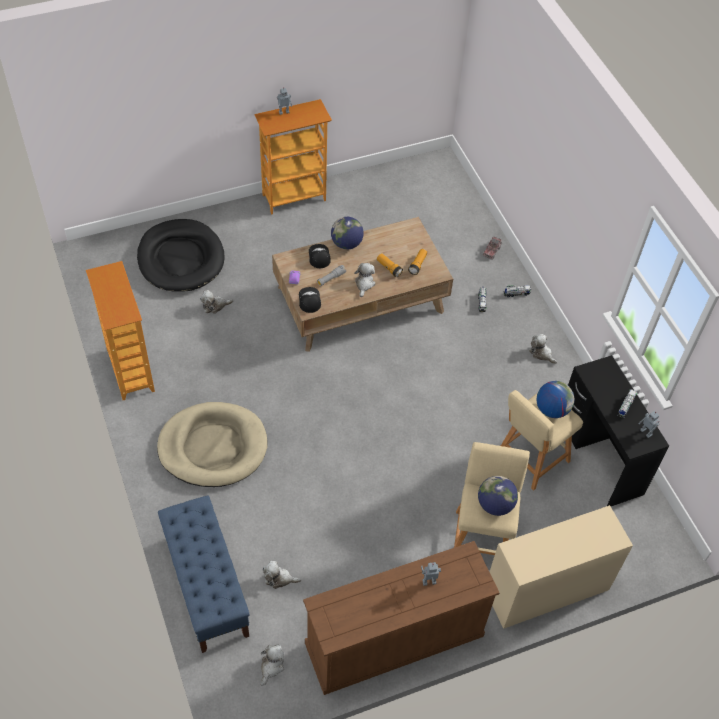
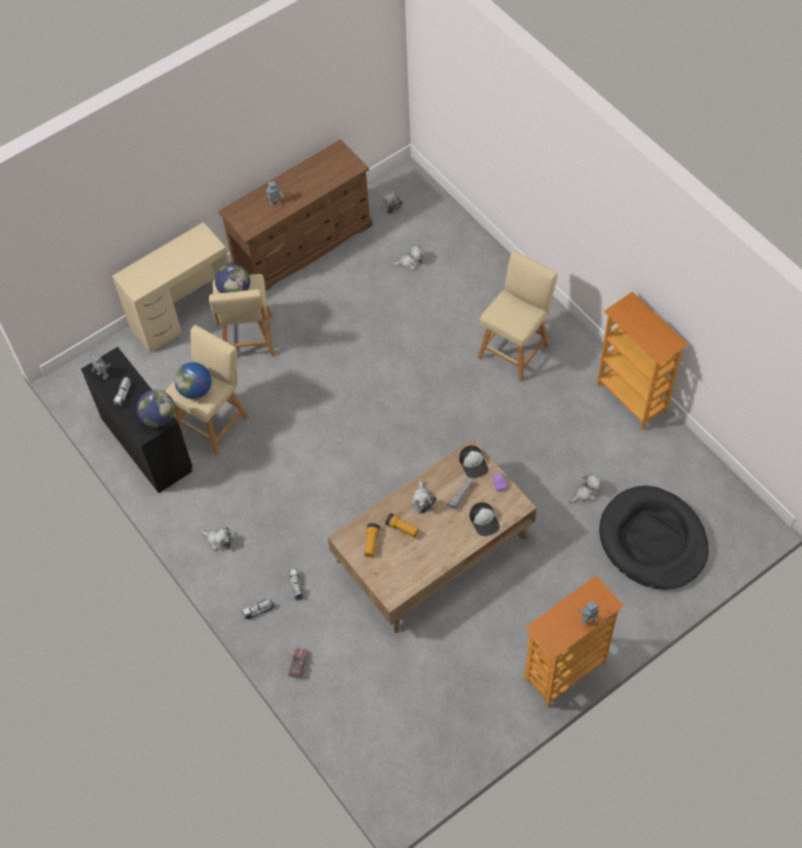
camera: 170 degrees right, 5 degrees up
beige dog bed [157,402,267,487] -> beige stool [478,251,558,382]
blue bench [158,495,250,653] -> none
globe [331,217,364,250] -> globe moved to [137,390,175,427]

